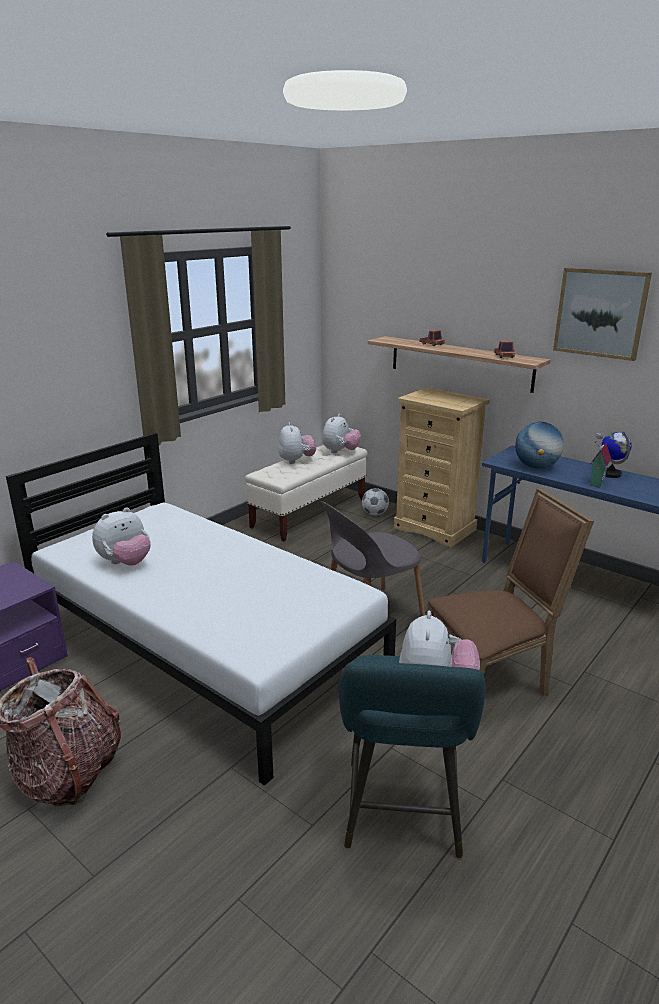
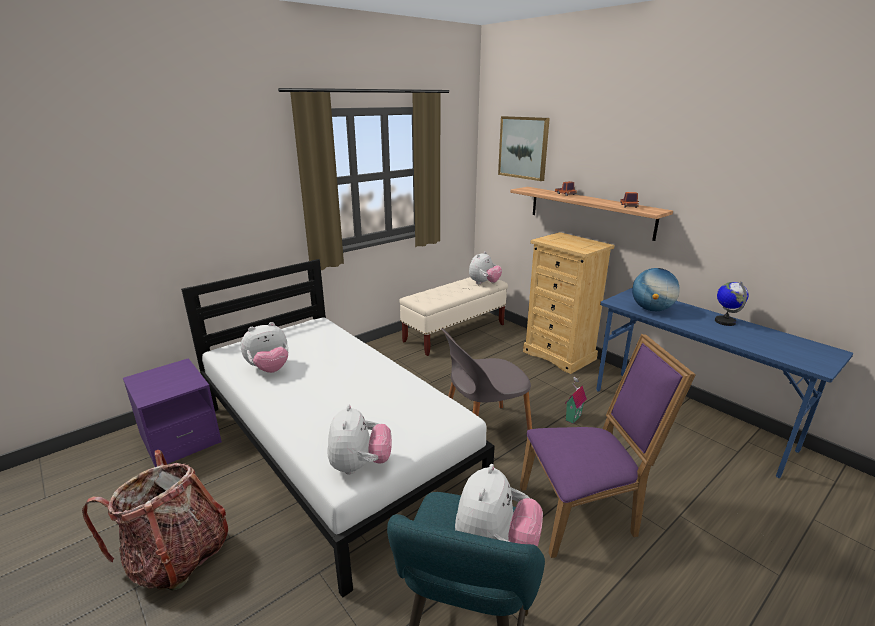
camera: 10 degrees right, 0 degrees up
plush toy [278,422,316,464] -> plush toy moved to [328,404,392,474]
football [362,488,389,515] -> none
brown chair [427,488,594,696] -> purple chair [520,334,696,558]
picture [553,268,652,361] -> picture moved to [498,116,550,181]
toy house [590,433,611,487] -> toy house moved to [566,377,587,424]

